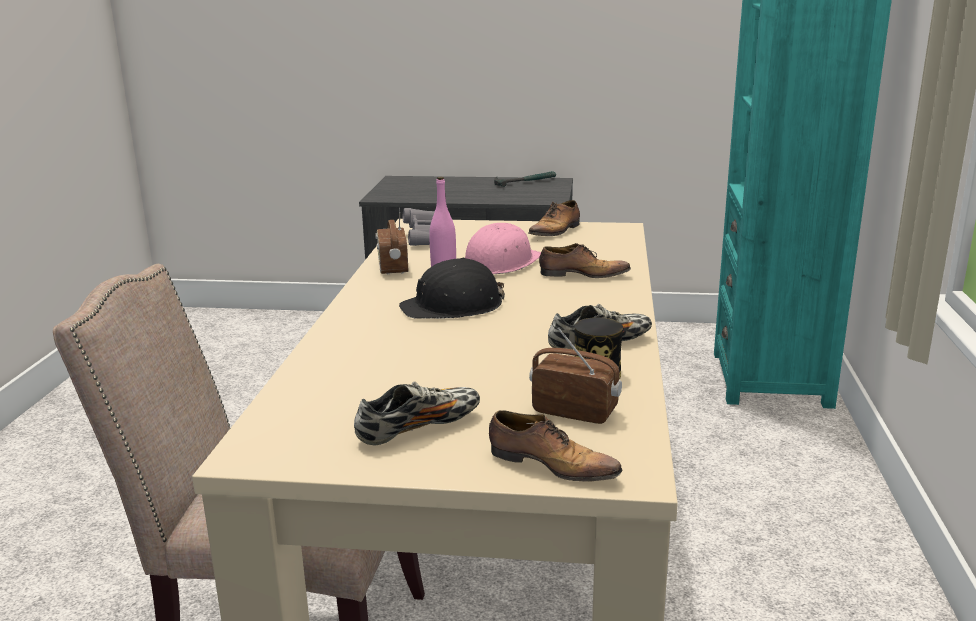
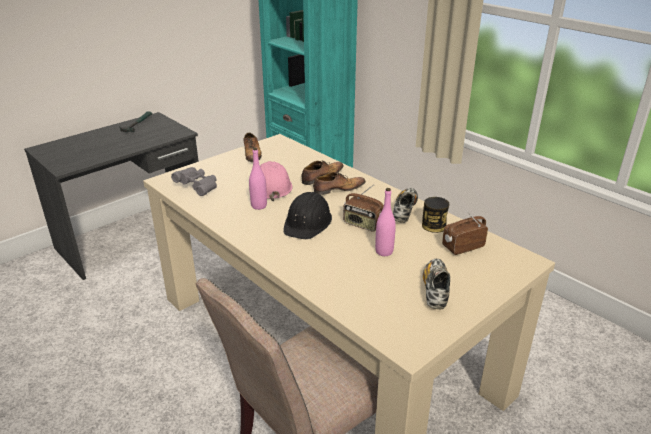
camera: 50 degrees left, 10 degrees up
radio [375,207,408,274] -> radio moved to [343,185,384,232]
shoe [489,410,623,481] -> shoe moved to [313,172,366,195]
none -> pink bottle [375,188,396,256]

